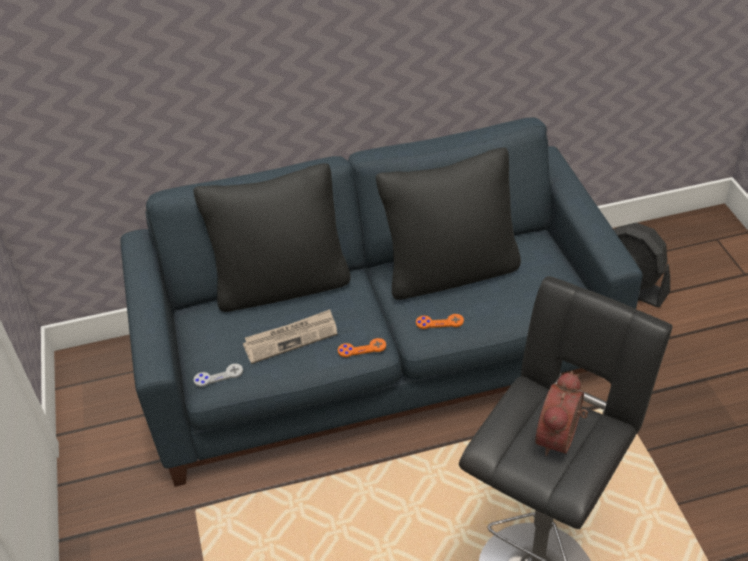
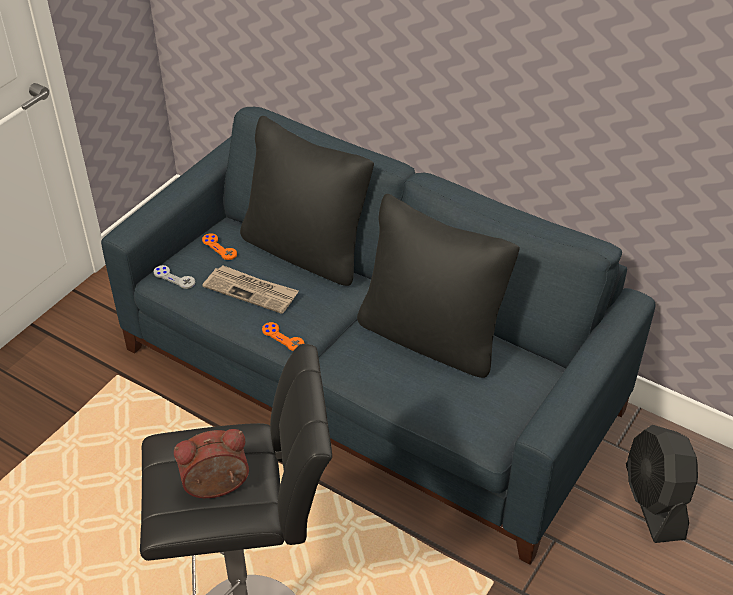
camera: 45 degrees right, 0 degrees up
orange game controller [416,314,464,329] -> orange game controller moved to [202,233,237,260]

